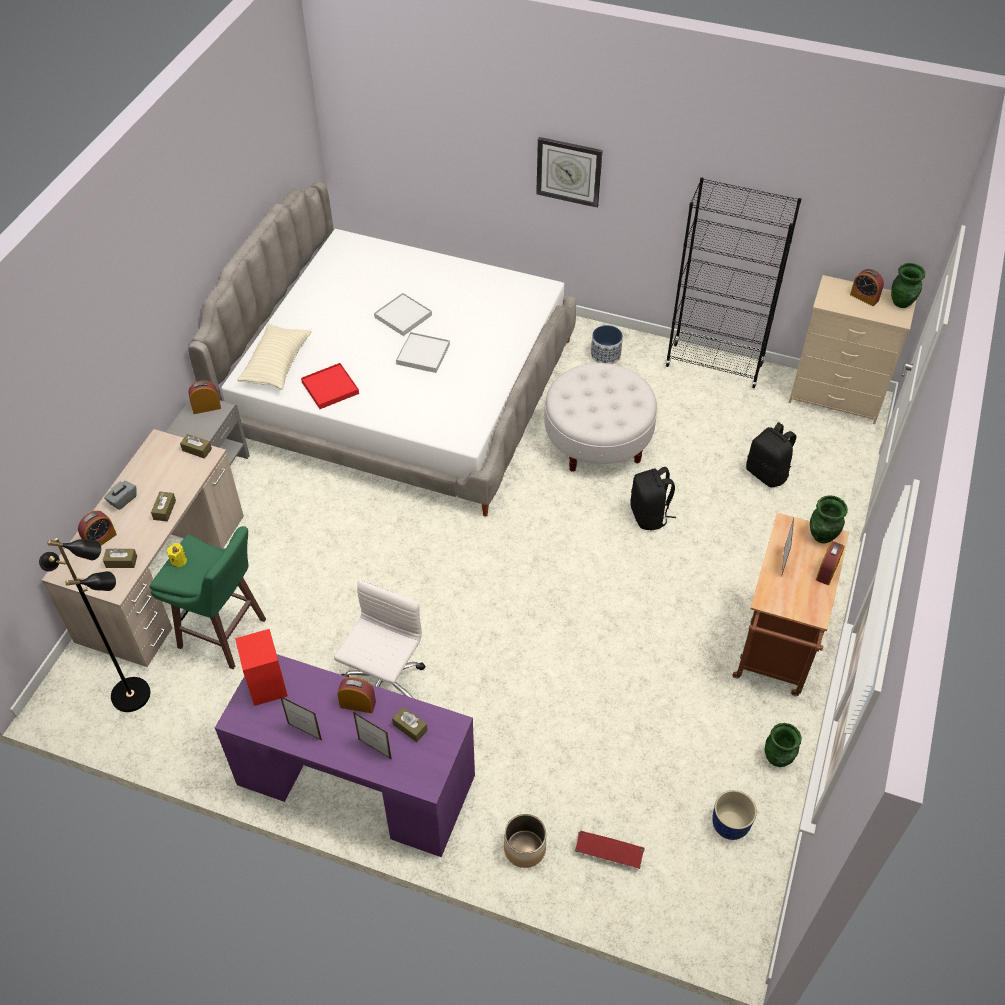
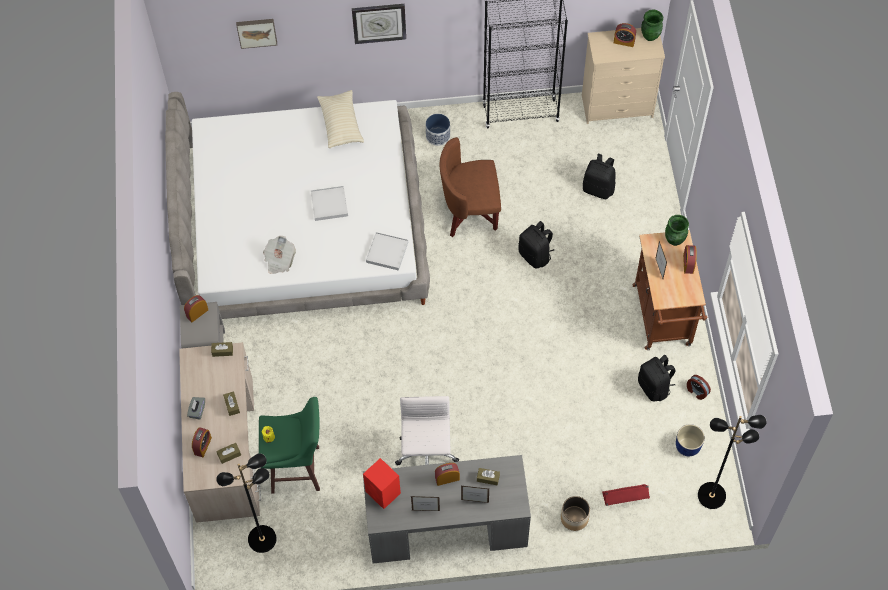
camera: 25 degrees left, 10 degrees up
purple desk [215,654,475,857] -> grey desk [363,455,531,563]
beige pillow [237,323,311,390] -> beige pillow moved to [317,90,364,148]
red tray [301,363,359,409] -> newspaper [263,236,296,274]
white tray [374,293,432,336] -> white tray moved to [366,232,408,271]
white ottoman [544,363,657,472] -> brown armchair [440,137,501,237]
green vase [765,723,802,767] -> alarm clock [687,375,711,400]
none -> picture [236,19,277,49]
none -> black backpack [638,355,676,401]
none -> black floor lamp [698,415,767,509]

